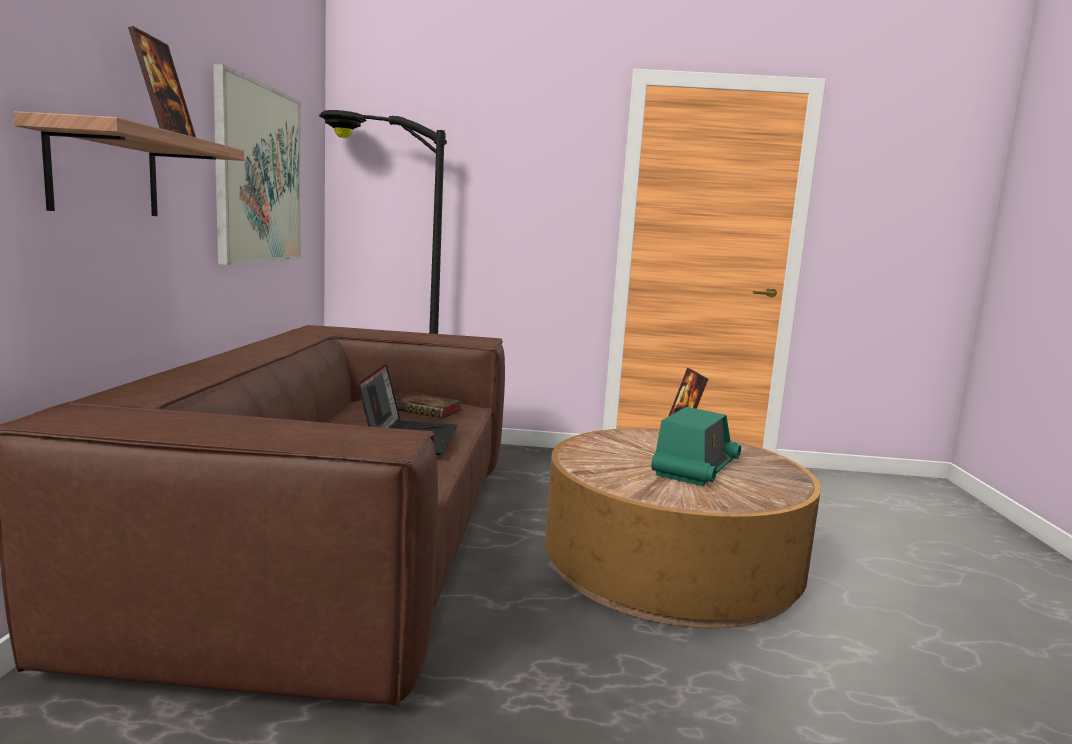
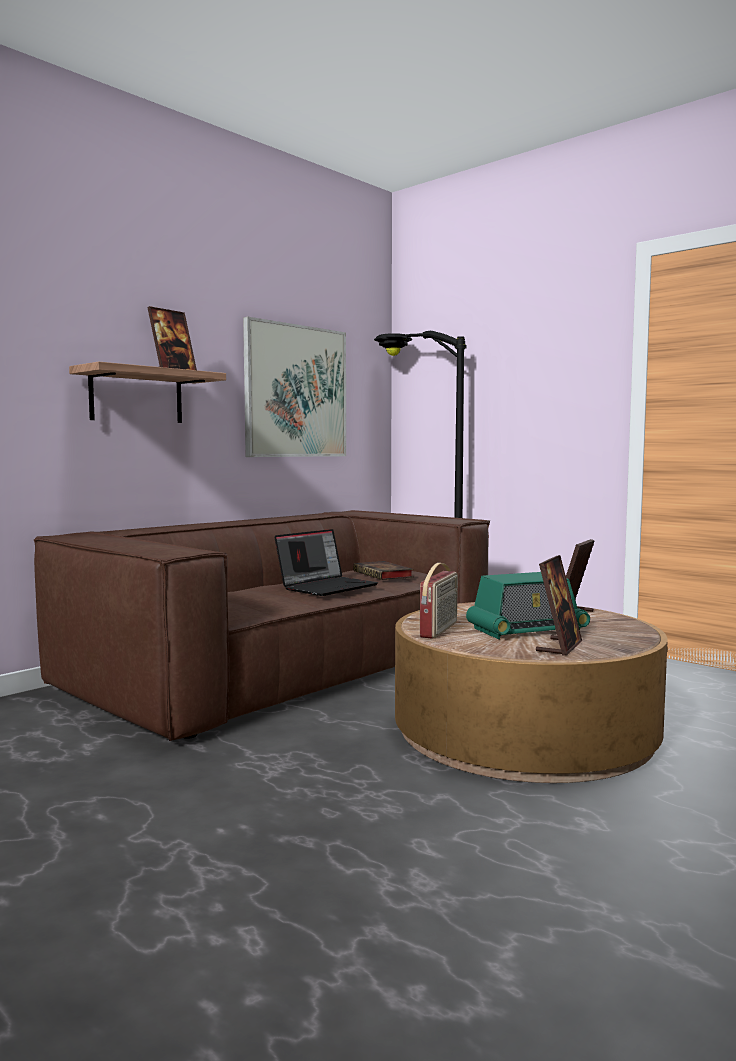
camera: 40 degrees right, 5 degrees down
none -> radio [420,563,458,639]
none -> picture frame [536,555,582,656]

